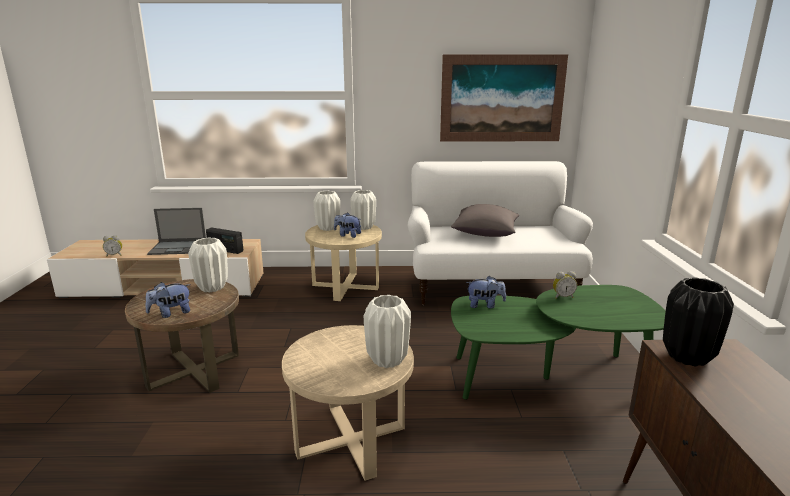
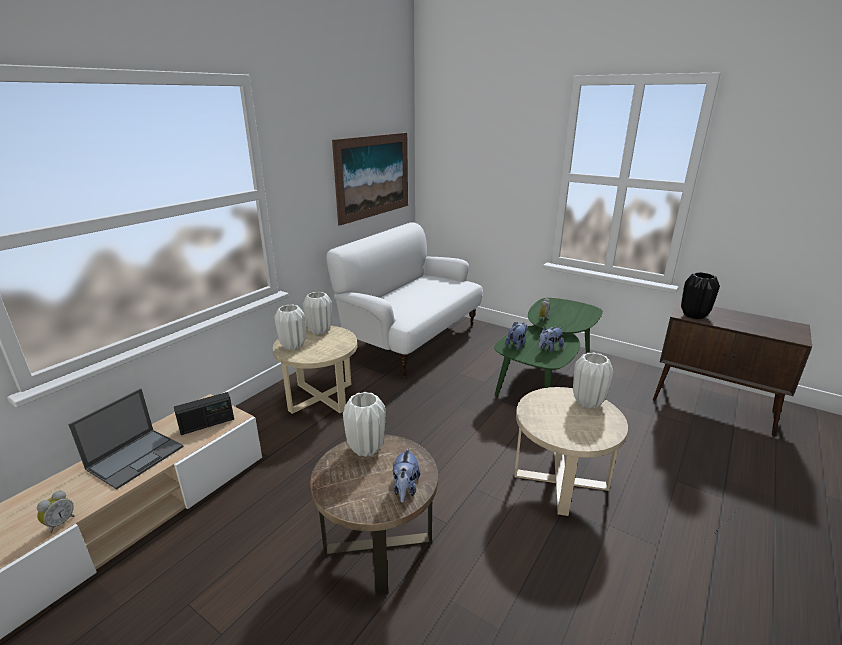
camera: 55 degrees left, 5 degrees up
plush toy [334,212,361,238] -> plush toy moved to [538,327,564,352]
grey pillow [451,204,519,237] -> none

